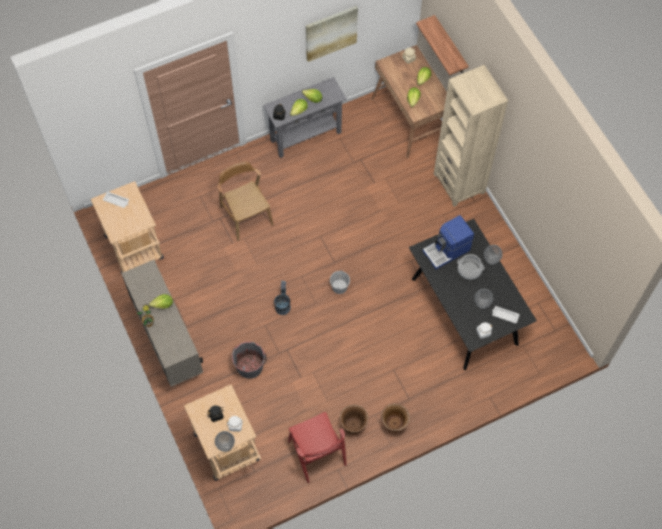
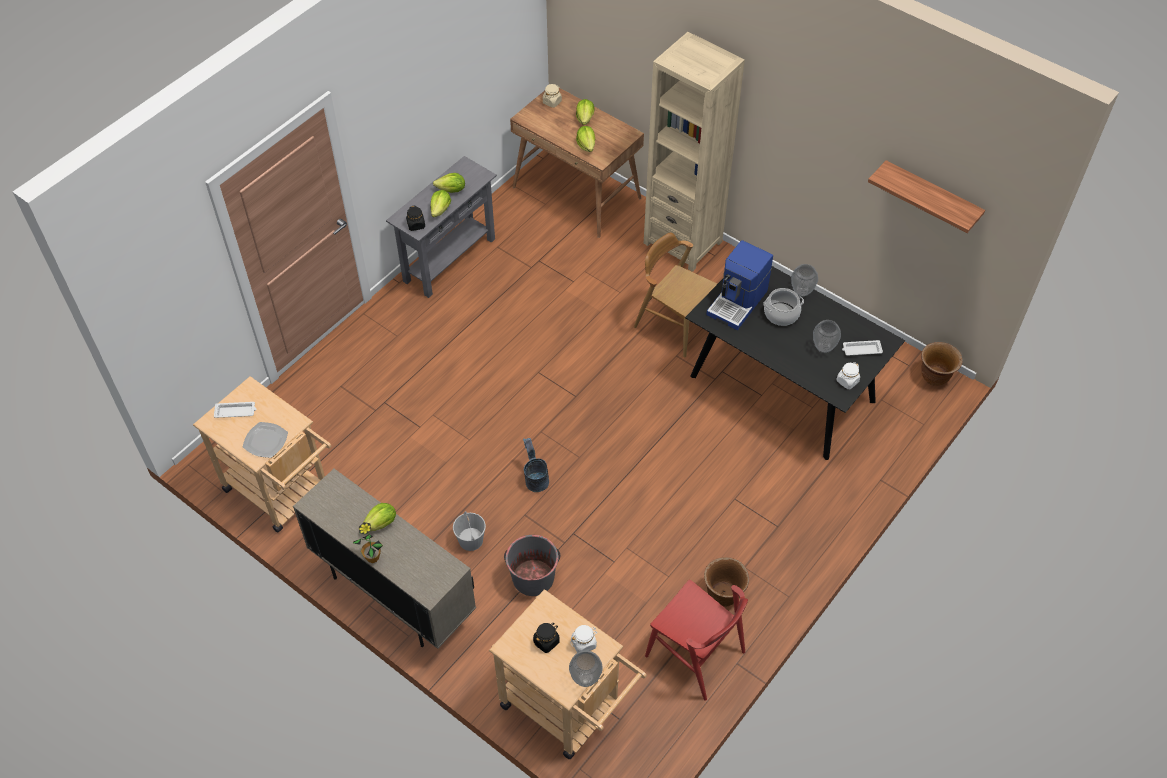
camera: 25 degrees left, 10 degrees down
brown chair [218,162,273,241] -> brown chair moved to [634,232,717,358]
picture [306,6,358,62] -> none
white bucket [330,270,350,294] -> white bucket moved to [453,511,486,551]
brown planter [381,403,410,433] -> brown planter moved to [921,342,963,386]
shelf [416,15,469,76] -> shelf moved to [868,160,985,233]
none -> plate [243,422,288,458]

